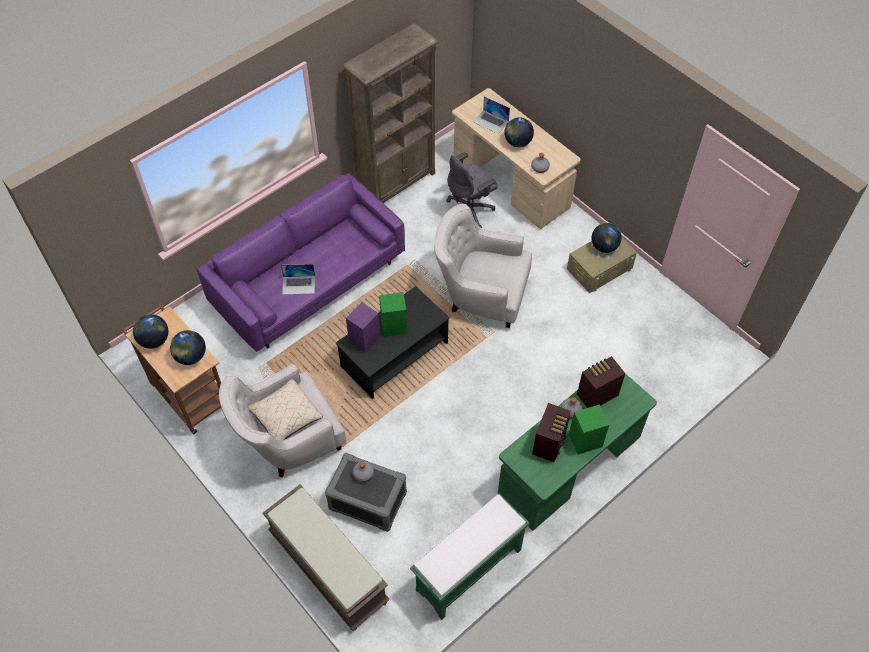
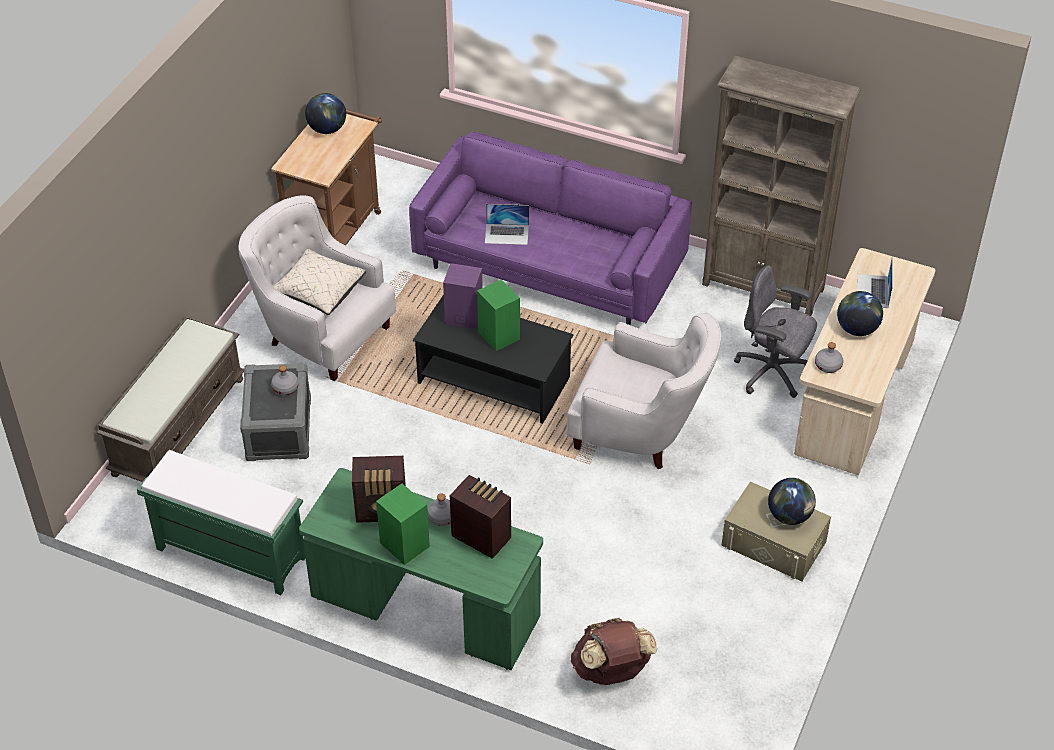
camera: 65 degrees right, 10 degrees down
globe [170,330,206,365] -> none
laptop [281,264,315,295] -> laptop turned 60 degrees counterclockwise [485,204,529,245]
white armchair [434,204,532,328] -> white armchair turned 120 degrees clockwise [567,313,721,469]
none -> brown backpack [571,618,657,685]

